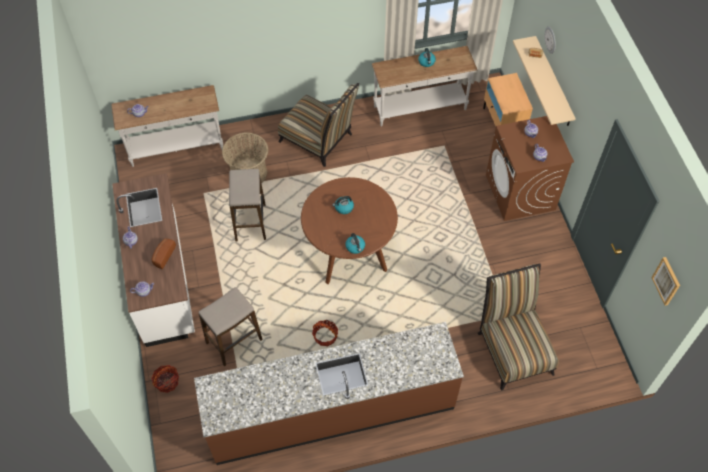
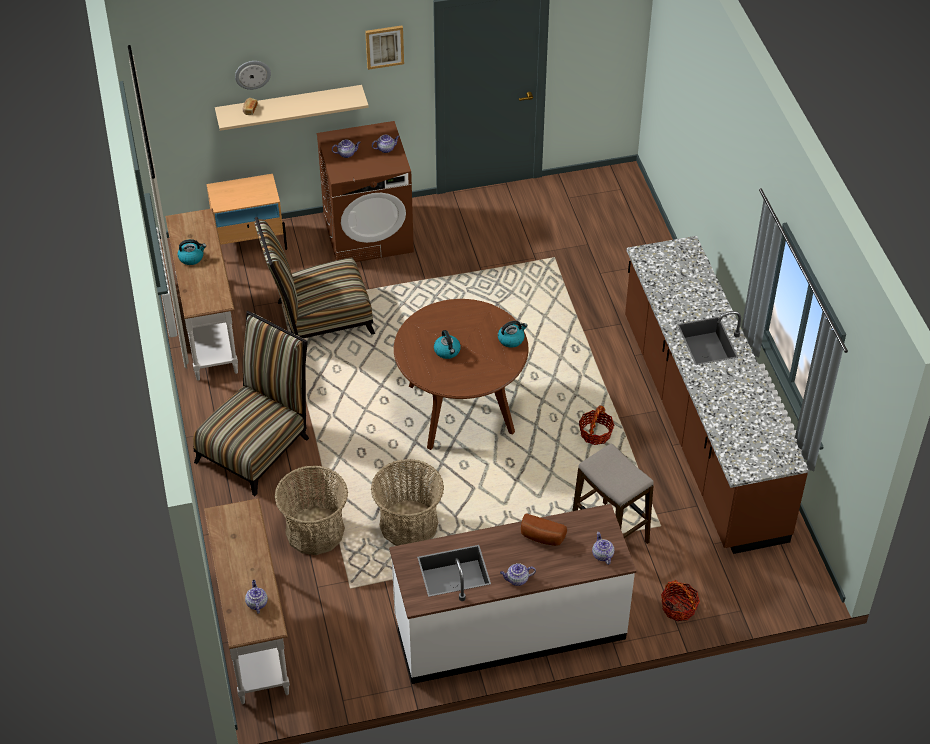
camera: 90 degrees left, 10 degrees down
stool [229,169,266,241] -> basket [371,459,444,546]
chair [478,263,559,391] -> chair moved to [254,217,375,338]
picture [651,257,680,306] -> picture moved to [365,25,404,70]

